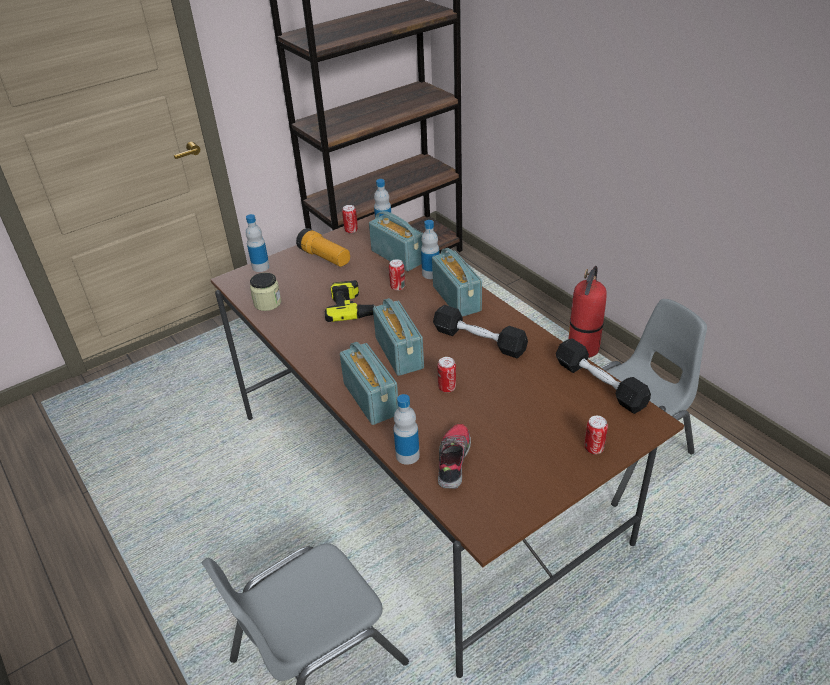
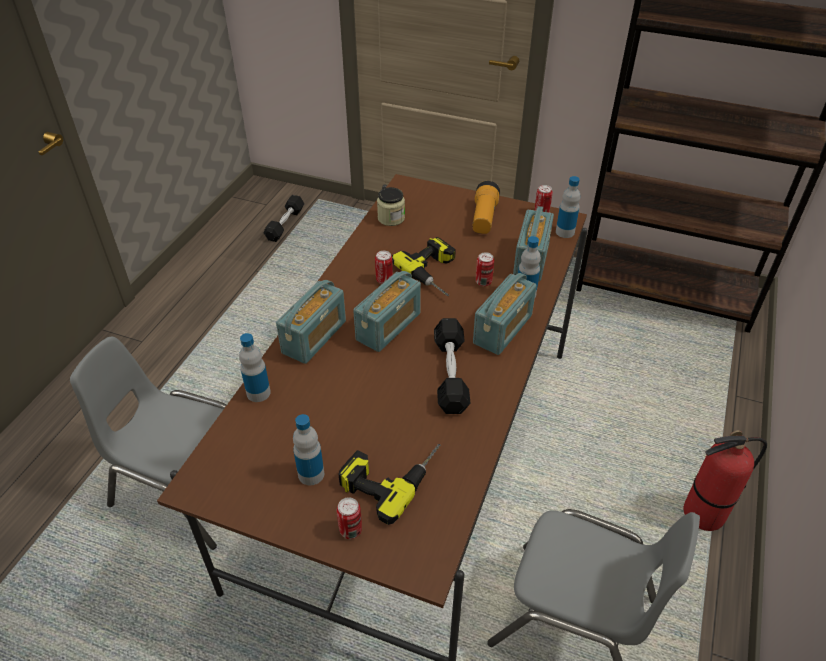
camera: 55 degrees right, 5 degrees up
bottle [246,214,270,272] -> bottle moved to [293,414,324,485]
can [437,357,456,392] -> can moved to [375,251,393,284]
shoe [438,424,471,489] -> none
black dumbbell [556,338,651,414] -> black dumbbell moved to [263,195,304,242]
none -> power drill [339,444,441,525]

